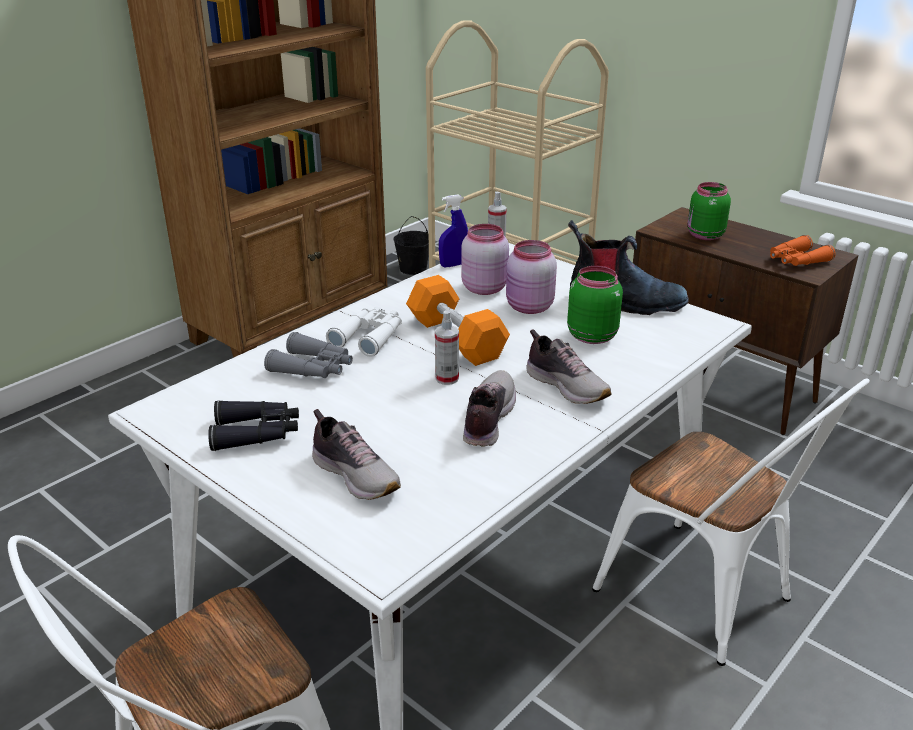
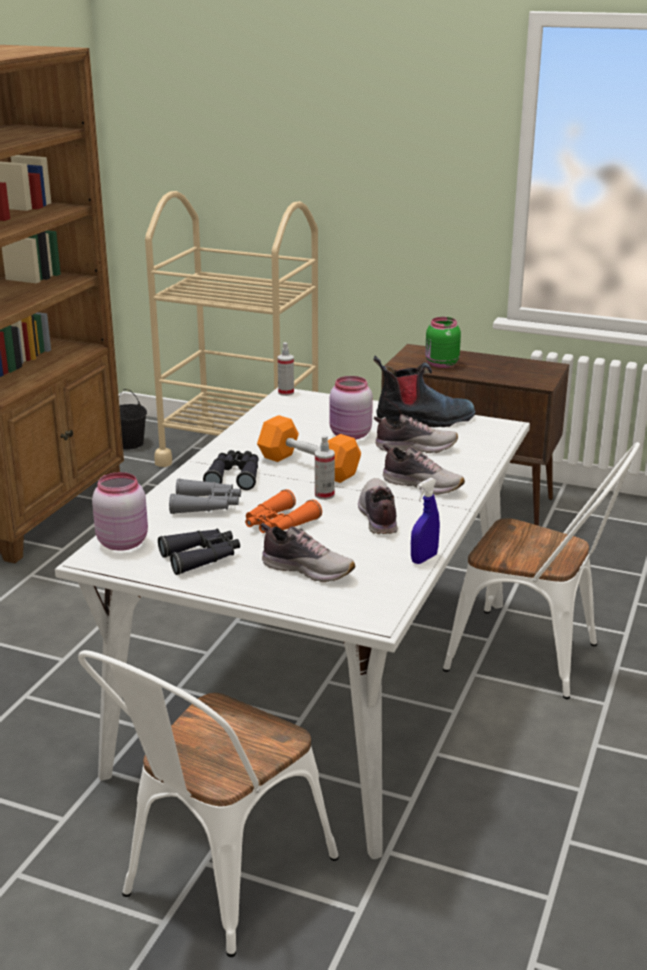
camera: 20 degrees left, 5 degrees down
white binoculars [326,306,402,357] -> black binoculars [203,450,259,490]
blue spray bottle [439,194,468,267] -> blue spray bottle moved to [411,478,440,564]
pink jar [461,224,509,295] -> pink jar moved to [92,472,148,551]
green jar [567,266,623,344] -> shoe [374,414,458,453]
orange binoculars [770,235,836,266] -> orange binoculars moved to [245,489,322,533]

